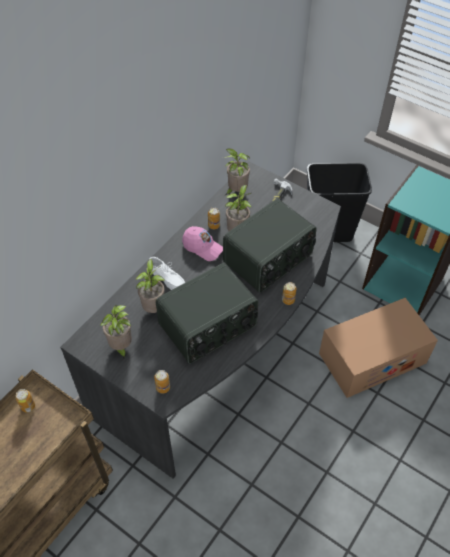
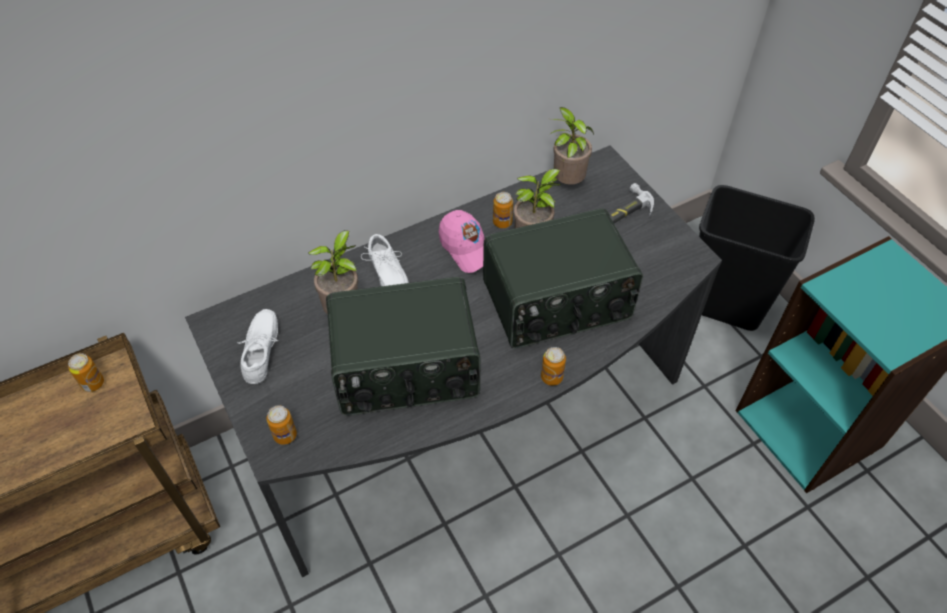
camera: 25 degrees right, 0 degrees up
potted plant [100,305,132,359] -> white shoe [237,309,279,384]
cardboard box [319,298,438,398] -> none

